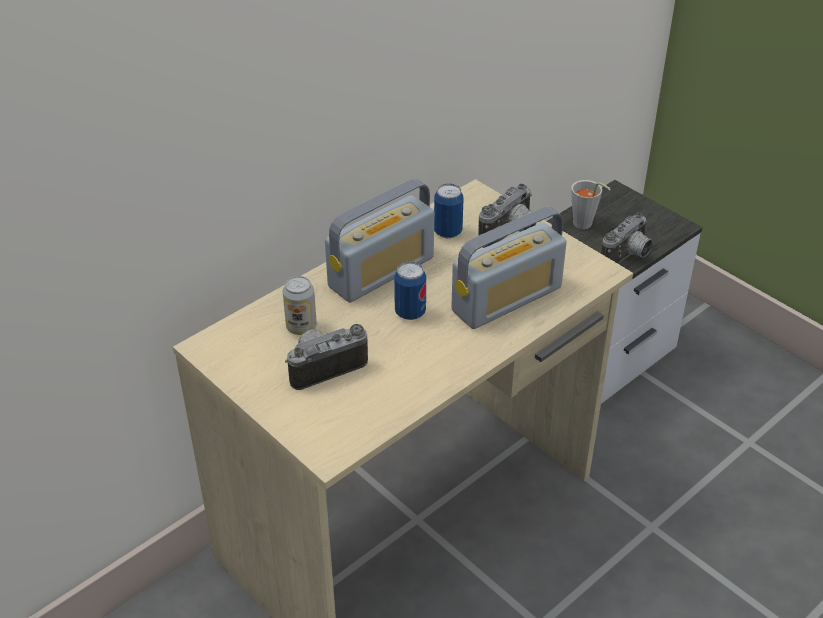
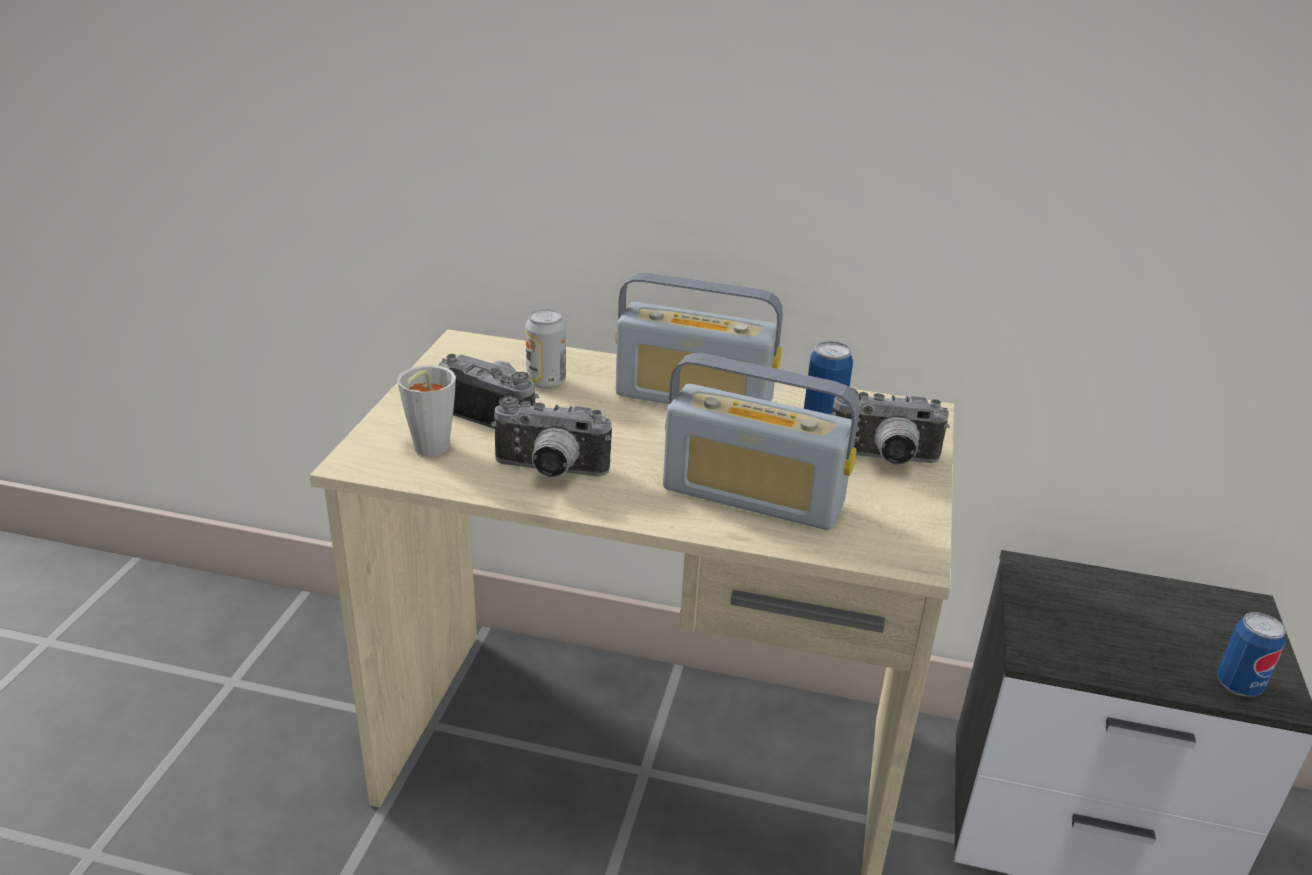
camera: 55 degrees right, 10 degrees down
can [394,262,426,320] -> can moved to [1217,612,1286,696]
grey cup [571,180,610,229] -> grey cup moved to [397,365,456,456]
camera [601,213,652,264] -> camera moved to [491,396,612,478]

